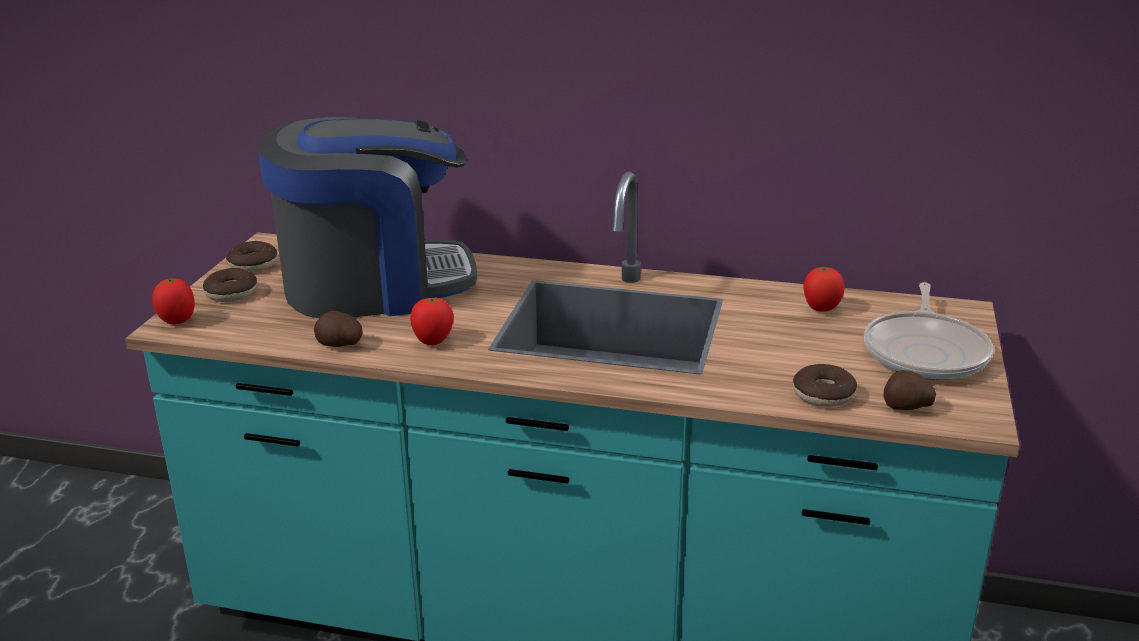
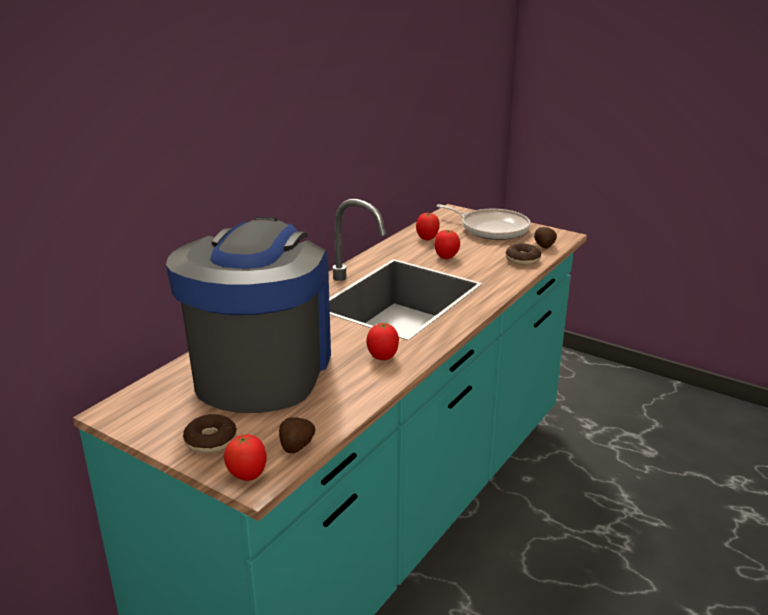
camera: 70 degrees left, 0 degrees up
donut [226,241,278,272] -> none
potato [314,311,363,347] -> potato moved to [279,417,315,453]
none -> tomato [434,230,460,259]

